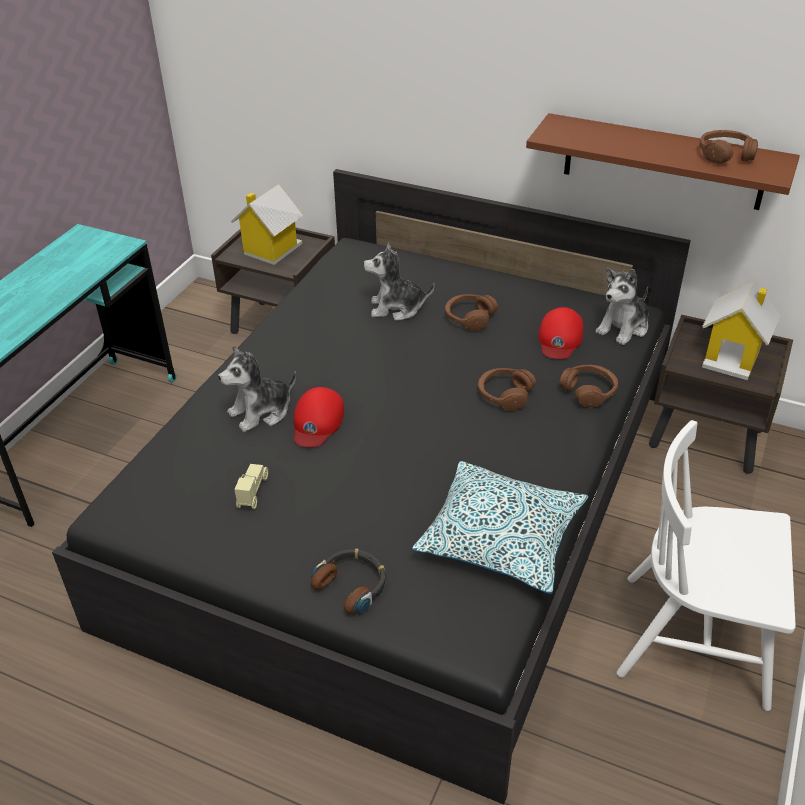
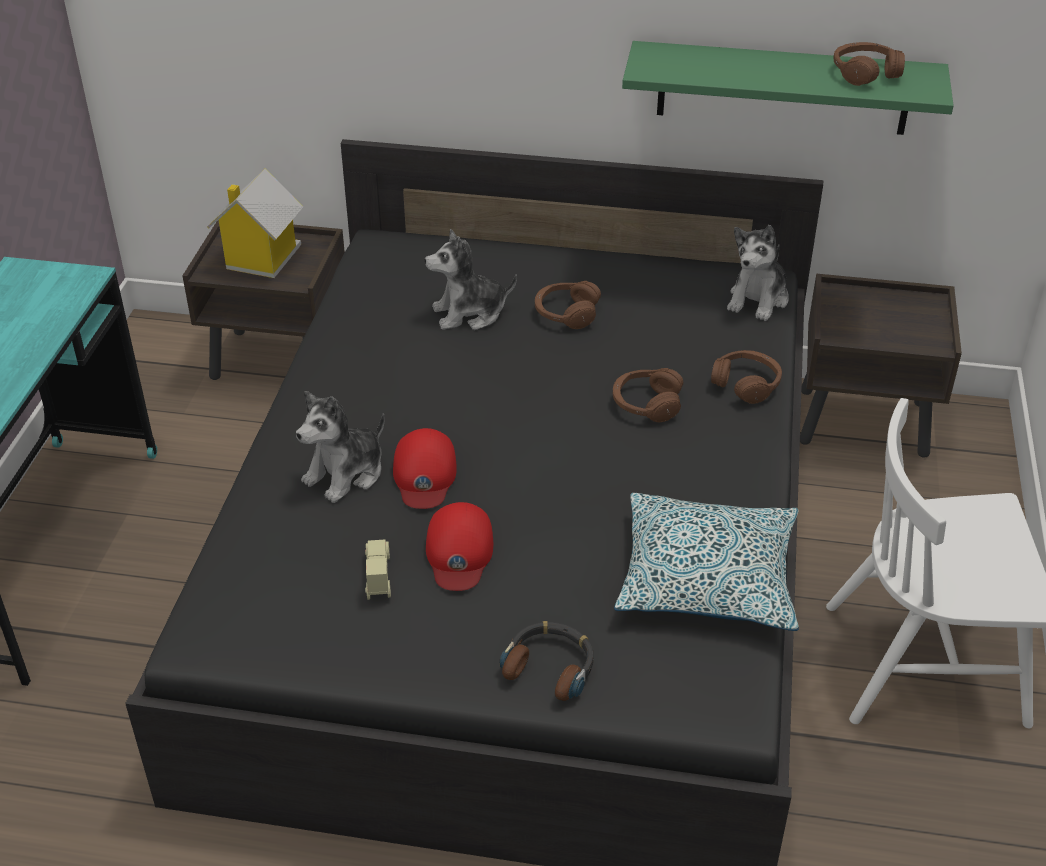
camera: 15 degrees left, 0 degrees up
brown shelf [526,113,800,210] -> green shelf [622,41,954,135]
red cap [538,307,583,359] -> red cap moved to [426,502,493,591]
toy house [702,280,780,380] -> none

